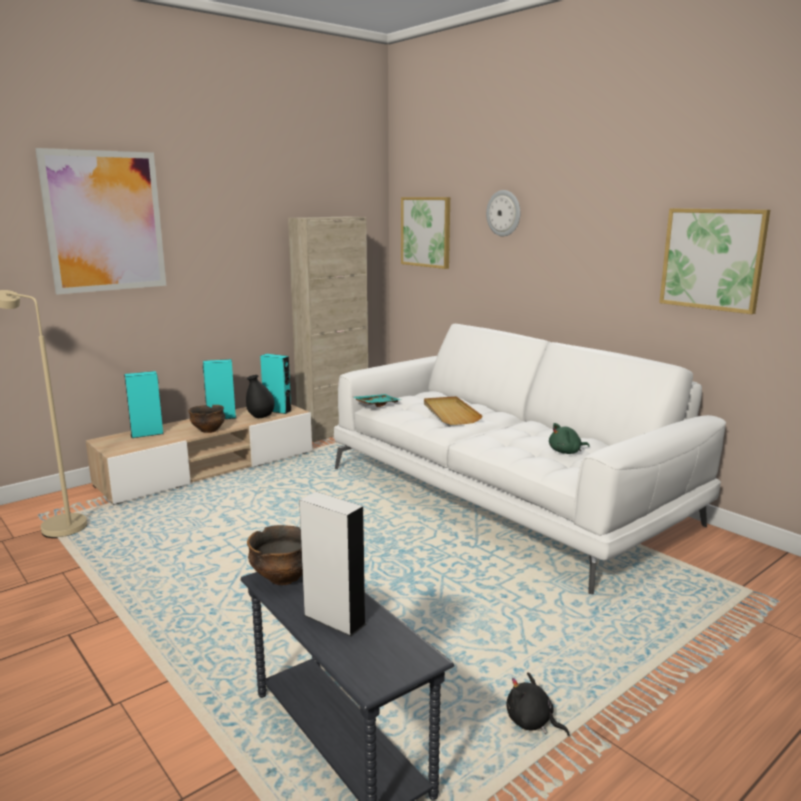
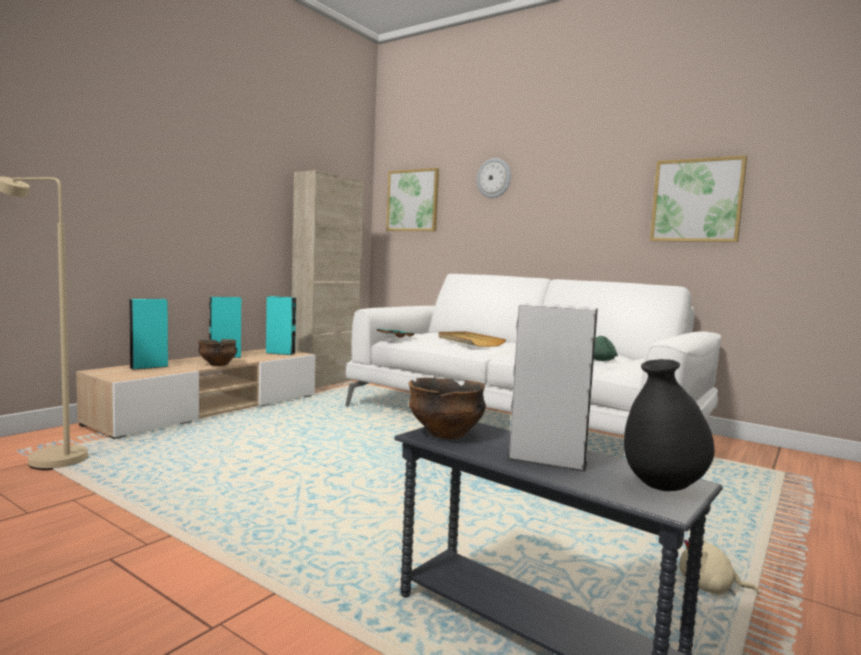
camera: 15 degrees left, 10 degrees down
picture [35,148,166,294] -> none
black vase [246,375,275,418] -> black vase moved to [624,359,715,491]
black plush toy [506,672,570,736] -> beige plush toy [679,538,759,596]

